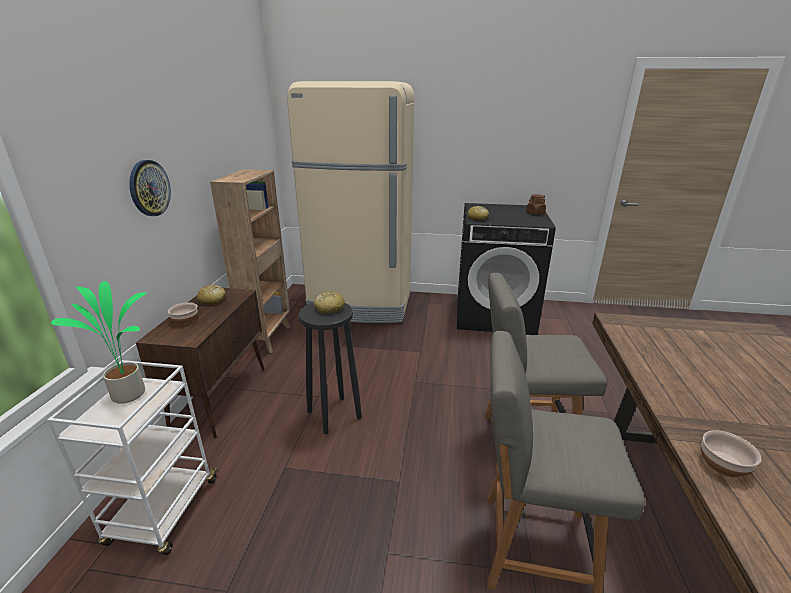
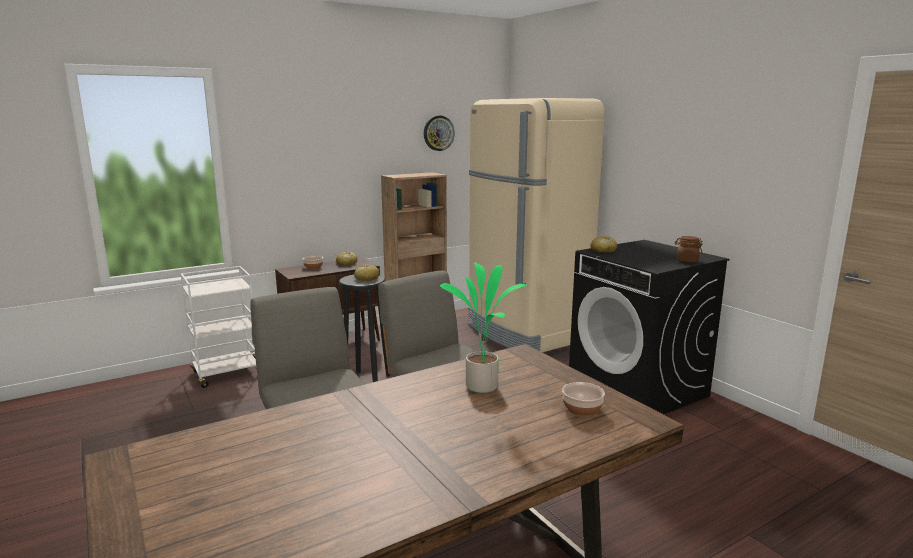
camera: 50 degrees right, 10 degrees down
potted plant [51,281,147,403] -> potted plant moved to [440,262,528,393]
wall clock [129,160,171,216] -> wall clock moved to [424,116,455,151]
bowl [701,430,761,478] -> bowl moved to [562,382,605,417]

